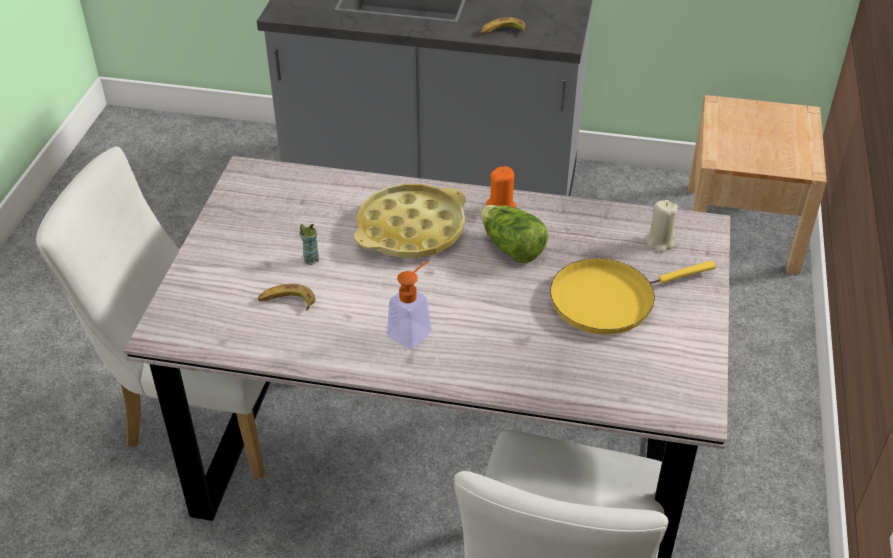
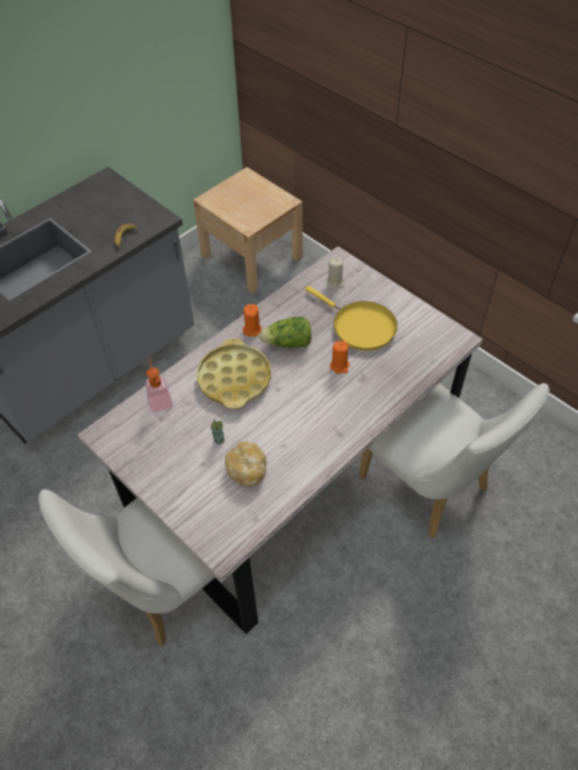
camera: 55 degrees left, 10 degrees up
banana [258,284,315,310] -> bread [225,442,267,487]
soap dispenser [387,260,432,349] -> soap dispenser moved to [145,357,173,413]
yellow frying pan [550,258,716,334] -> yellow frying pan turned 60 degrees counterclockwise [305,286,398,351]
none -> orange candle [330,341,350,374]

